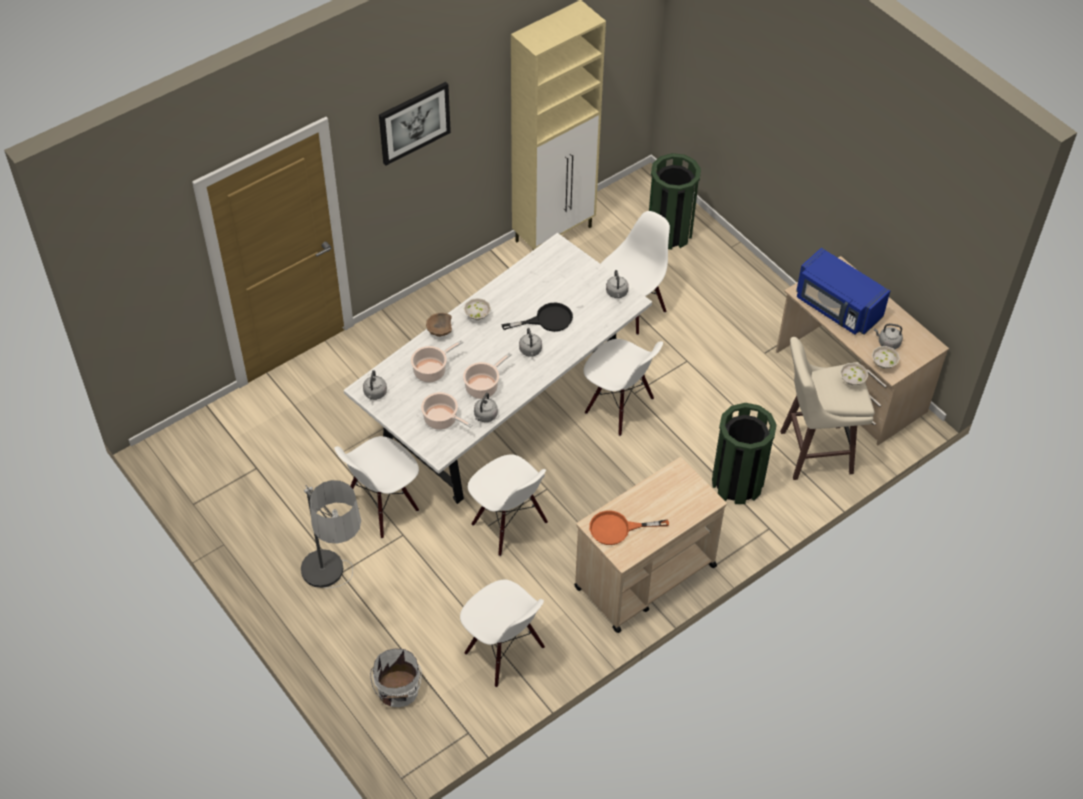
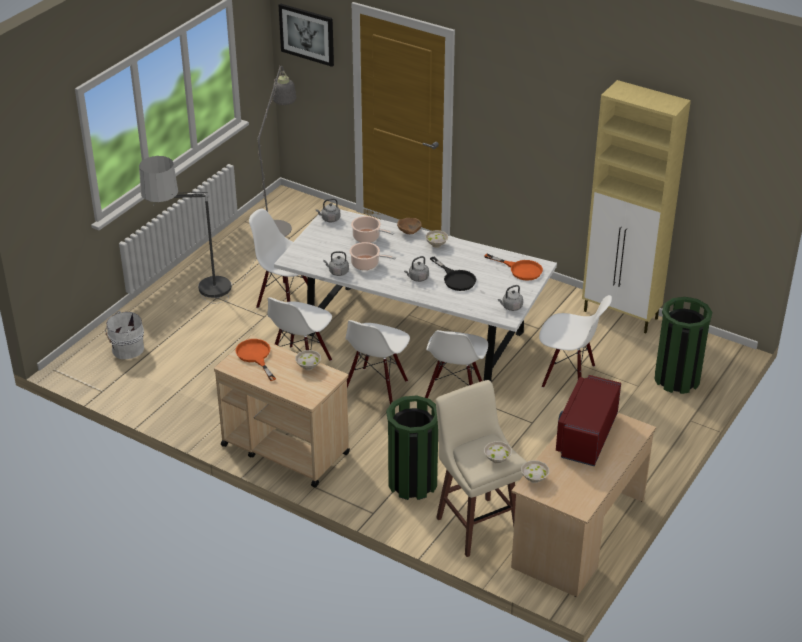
camera: 70 degrees right, 15 degrees down
picture [379,82,451,166] -> picture moved to [279,3,334,67]
cooking pot [421,392,473,430] -> none
white chair [460,580,545,687] -> white chair moved to [345,320,410,404]
blue microwave [796,248,890,335] -> red microwave [556,375,621,466]
grey kettle [874,323,903,350] -> none
none -> grey floor lamp [243,65,296,280]
none -> white bowl [295,350,321,371]
none -> orange frying pan [484,254,543,281]

